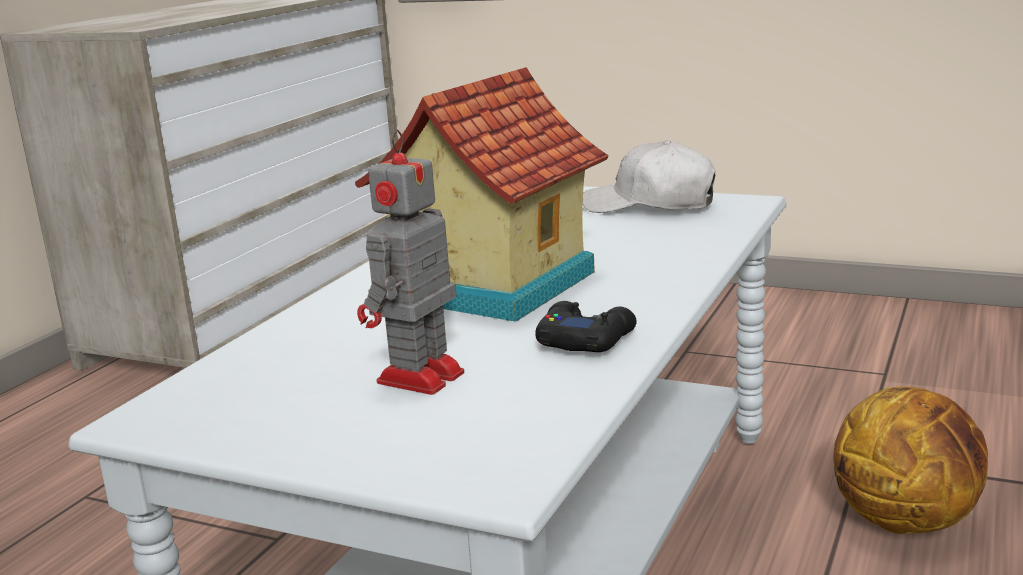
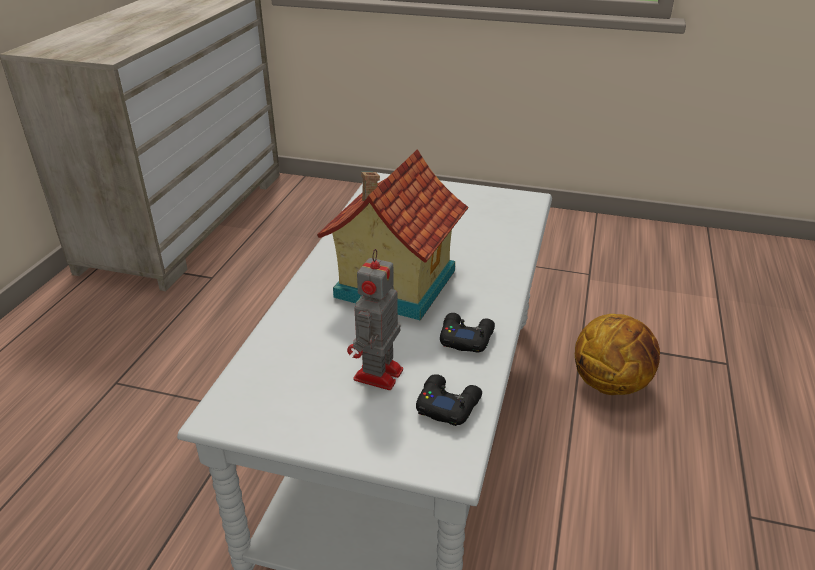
camera: 10 degrees left, 15 degrees up
white cap [583,140,716,213] -> none
none -> black game controller [416,374,482,426]

